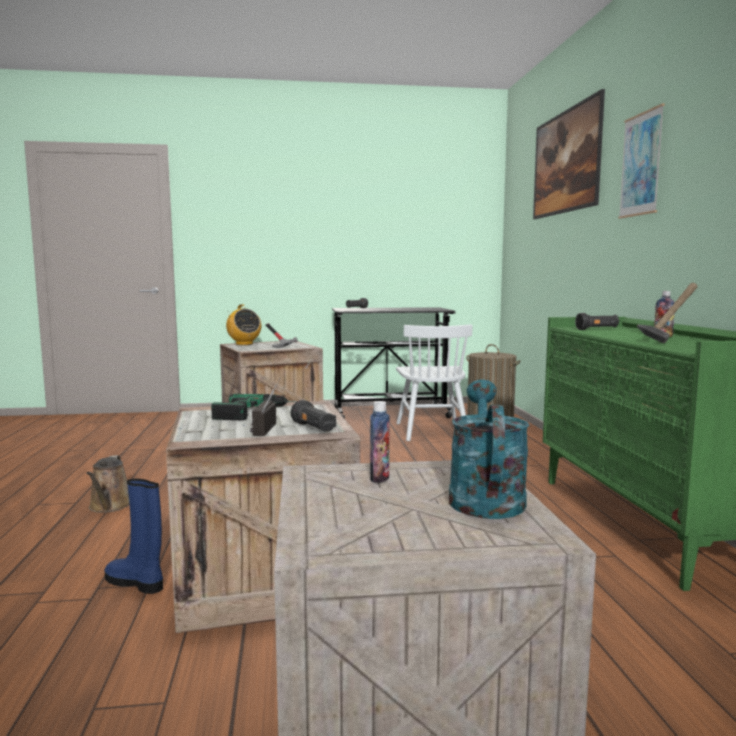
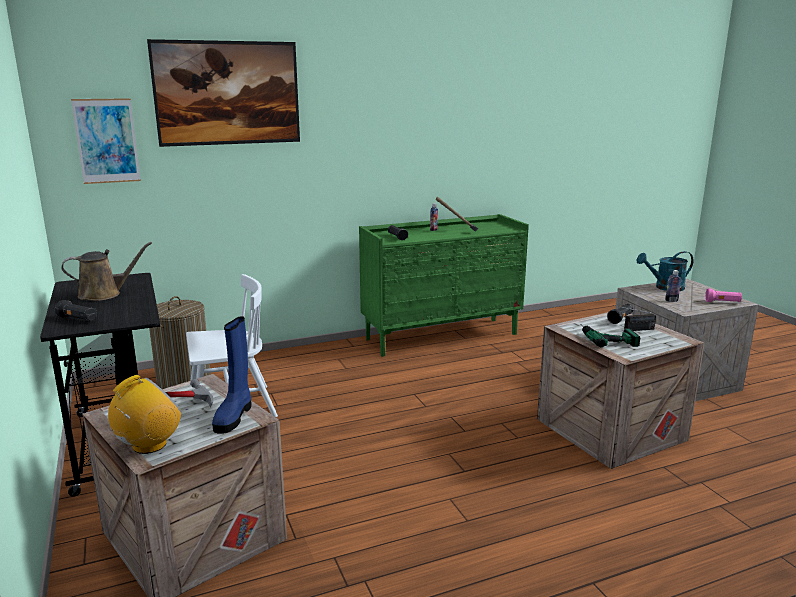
camera: 105 degrees left, 10 degrees up
brown watering can [86,455,130,513] -> brown watering can moved to [61,242,152,301]
blue boot [105,479,163,594] -> blue boot moved to [212,316,251,434]
picture [618,103,665,219] -> picture moved to [71,98,141,184]
none -> pink flashlight [705,289,742,302]

